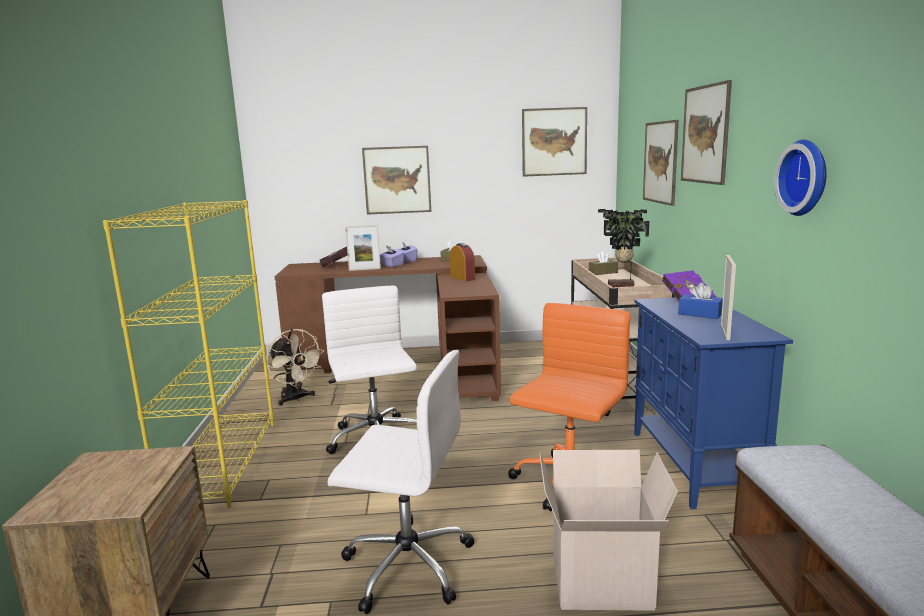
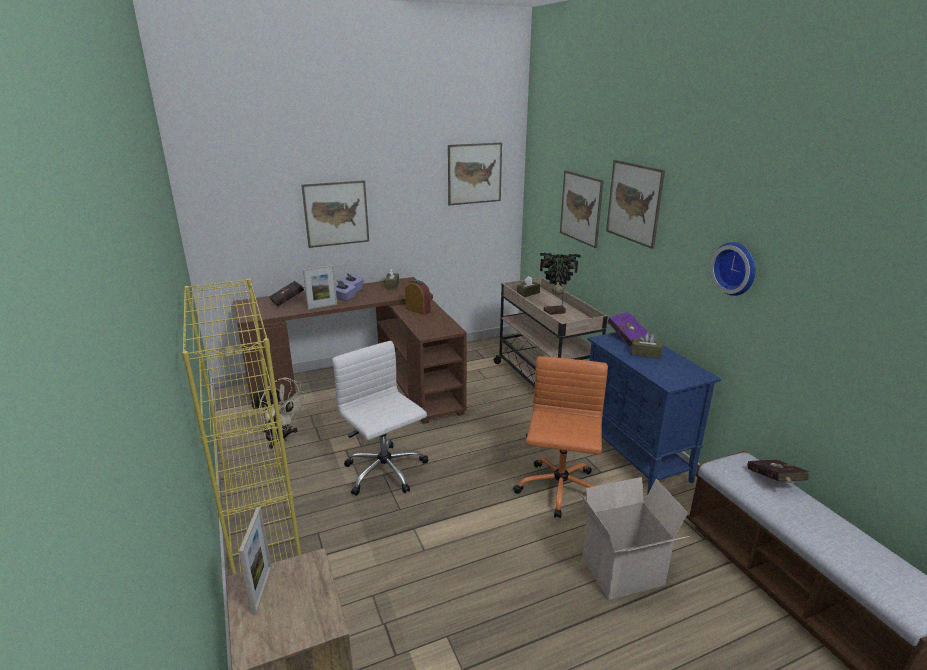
camera: 20 degrees left, 10 degrees up
white office chair [328,350,474,614] -> none
blue tissue box [678,283,723,319] -> brown tissue box [631,332,663,359]
picture frame [721,255,736,340] -> picture frame moved to [239,507,272,615]
none -> red book [748,460,809,484]

